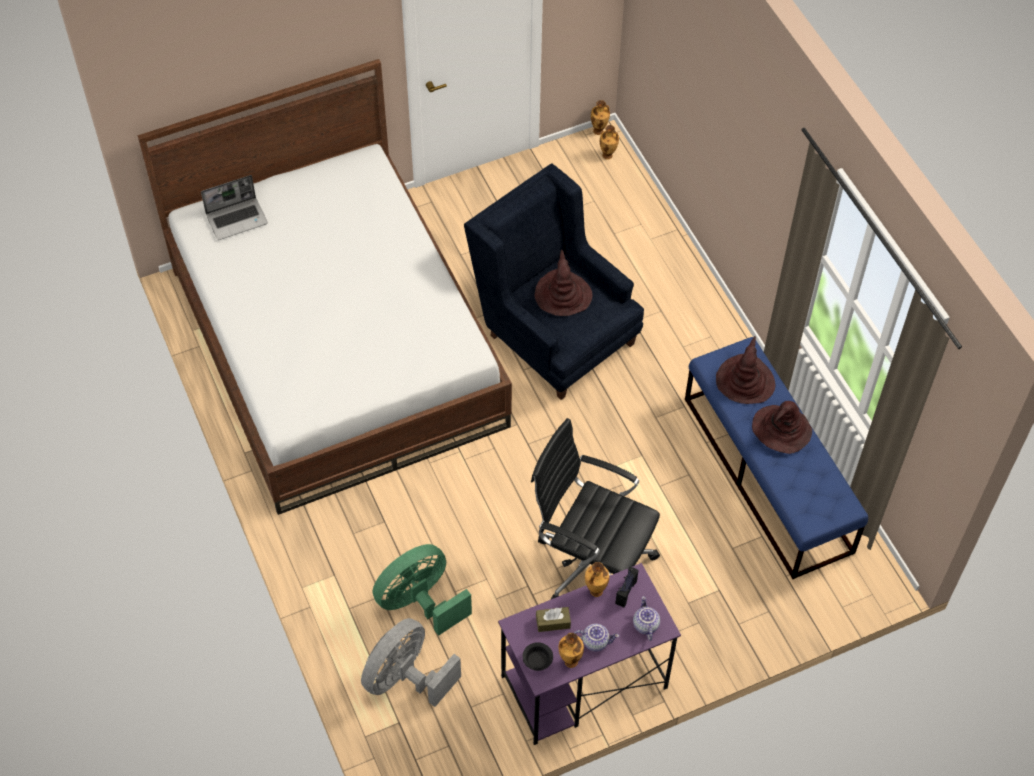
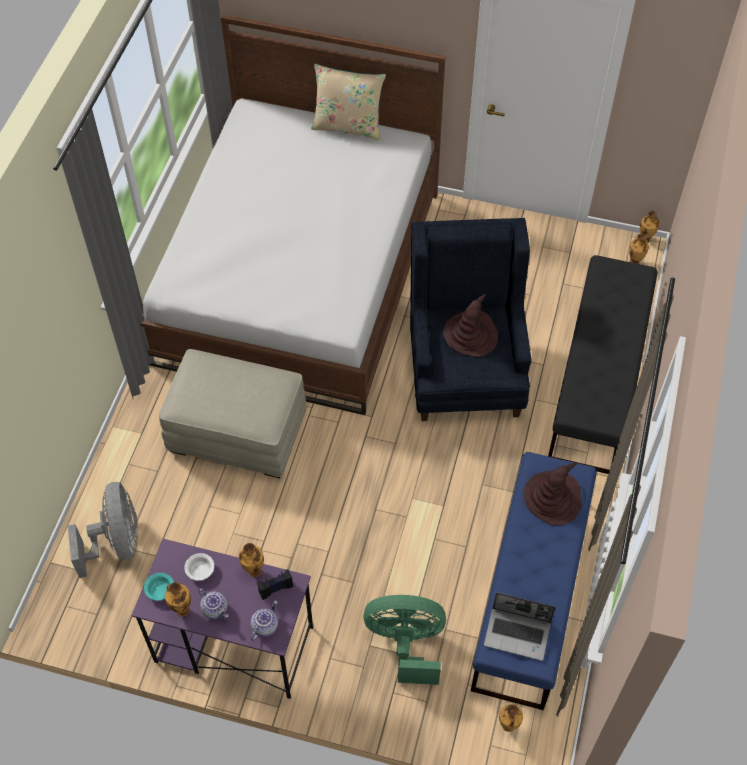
camera: 40 degrees right, 0 degrees up
laptop [201,175,268,240] -> laptop moved to [484,592,556,661]
grey fan [361,618,461,707] -> grey fan turned 90 degrees clockwise [68,482,138,578]
green fan [373,544,472,636] -> green fan moved to [363,595,446,685]
black bowl [522,642,553,671] -> turquoise bowl [144,573,174,601]
black office chair [531,418,660,599] -> none
brown tissue box [536,607,571,632] -> white bowl [184,553,214,581]
brown hat [752,401,812,454] -> none
none -> beige ottoman [159,349,306,478]
none -> beige pillow [311,64,386,140]
none -> vase [499,704,523,732]
none -> black bench [548,255,658,474]

